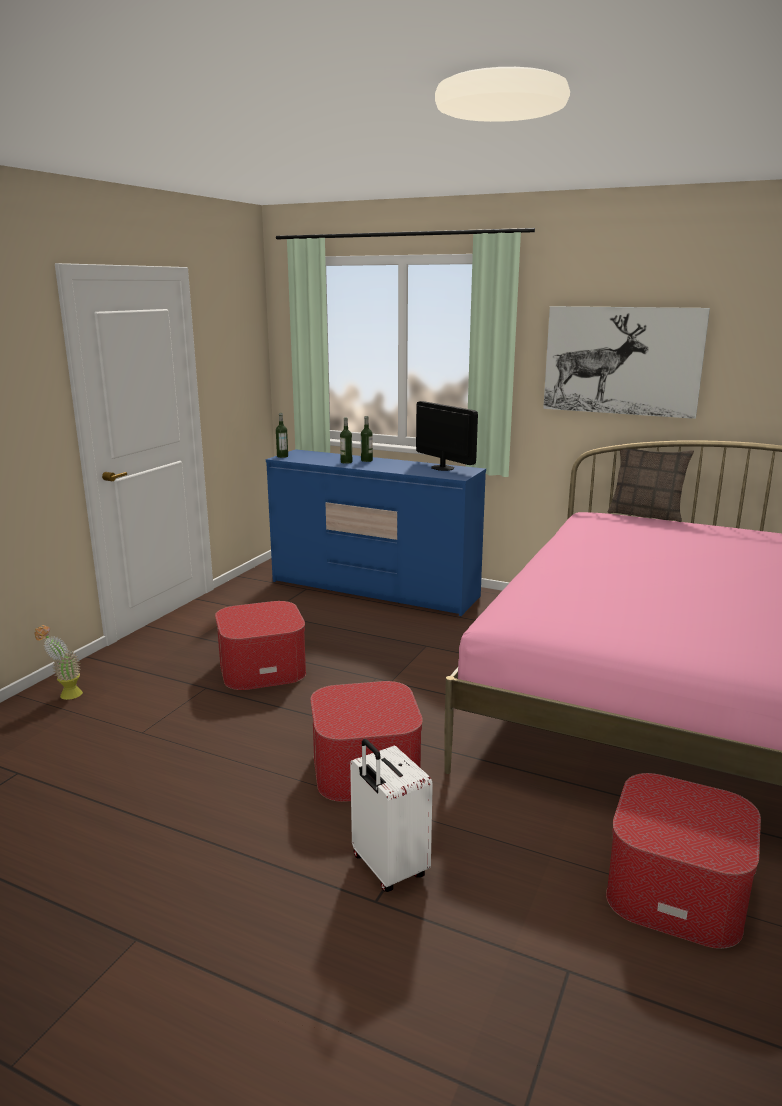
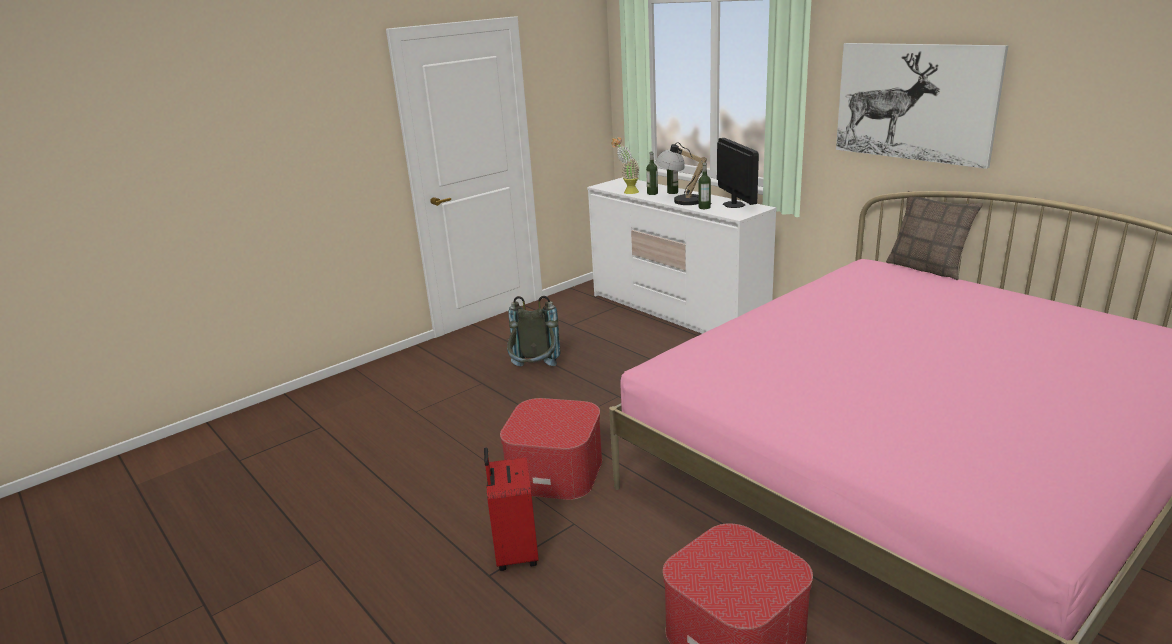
camera: 25 degrees right, 5 degrees up
potted plant [35,625,83,700] -> potted plant moved to [611,137,640,194]
ottoman [215,601,306,690] -> grey backpack [507,296,561,366]
blue dresser [266,449,486,617] -> white dresser [587,177,777,334]
bottle [276,413,288,458] -> bottle moved to [699,162,711,209]
white suitcase [350,739,433,892] -> red suitcase [484,448,539,571]
none -> table lamp [656,142,712,205]

